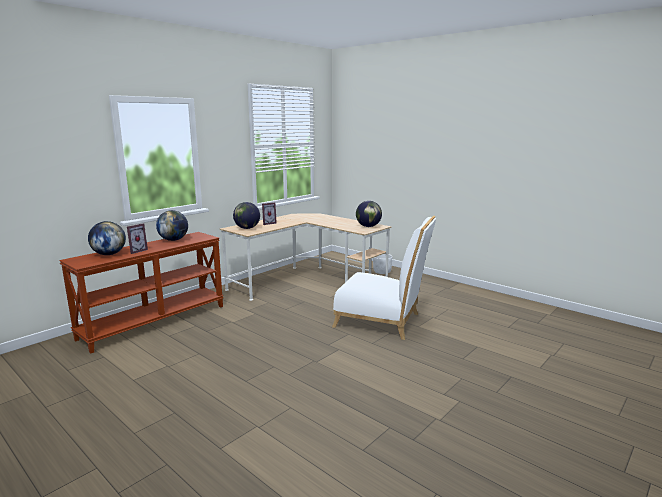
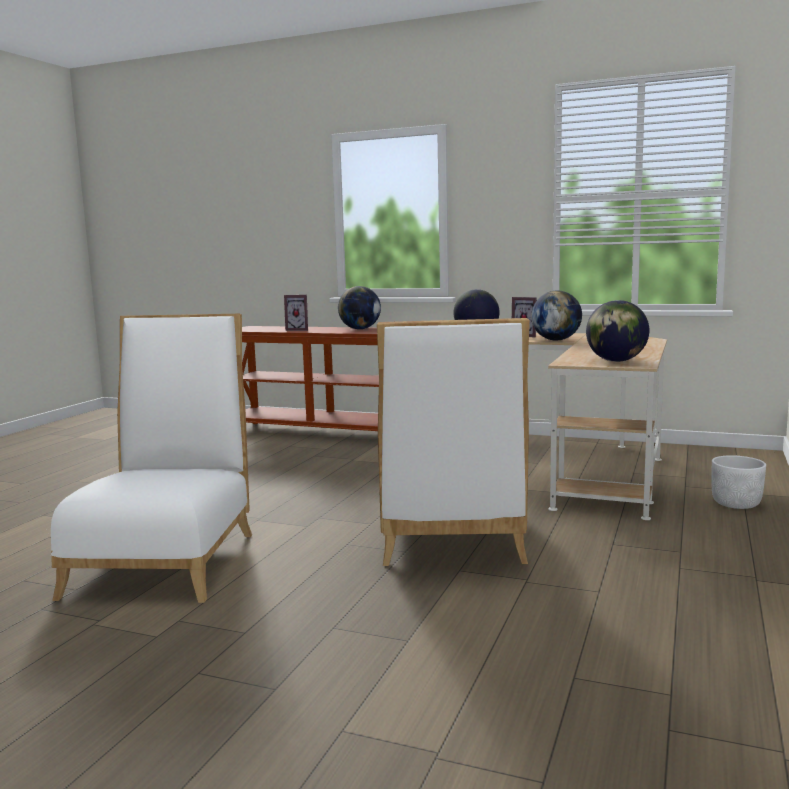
camera: 70 degrees right, 5 degrees down
globe [88,221,126,255] -> globe moved to [531,290,582,341]
none -> white chair [51,314,252,603]

